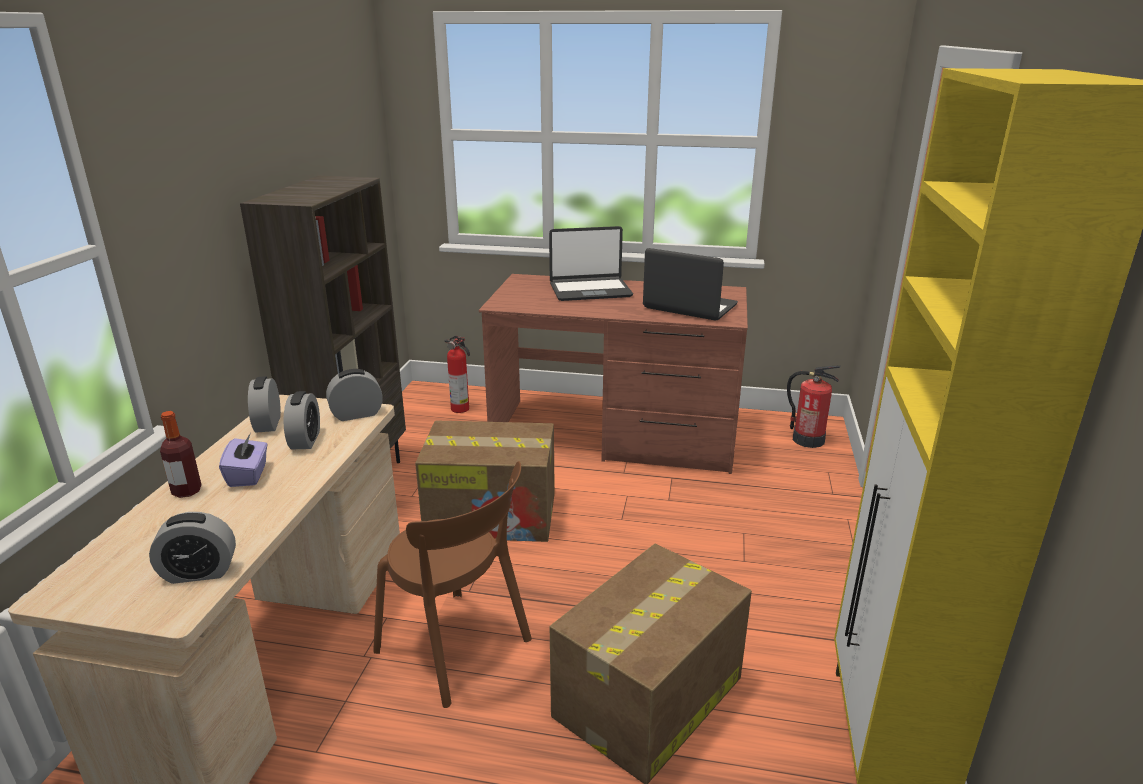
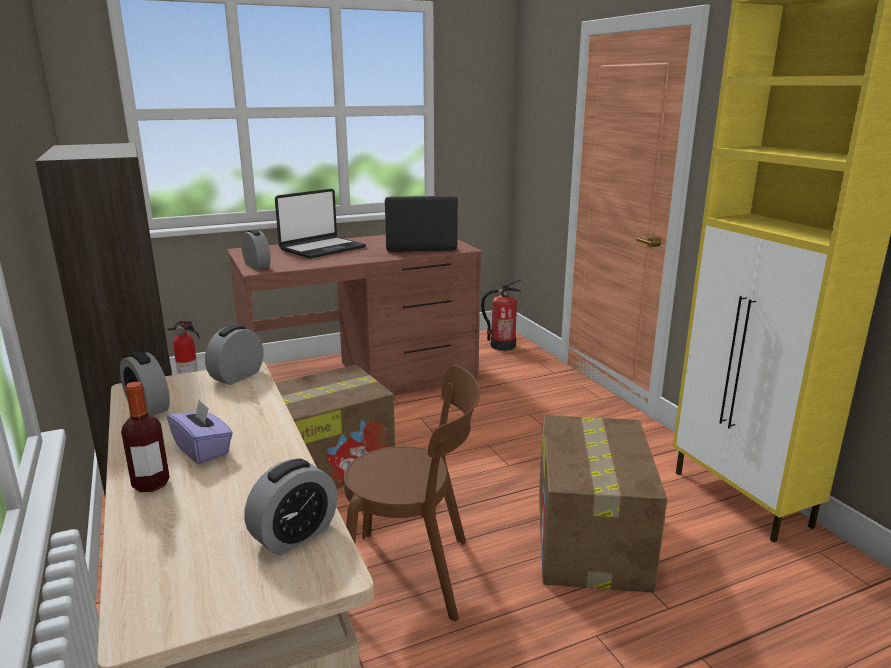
camera: 35 degrees left, 5 degrees down
alarm clock [283,391,320,449] -> alarm clock moved to [241,230,271,270]

